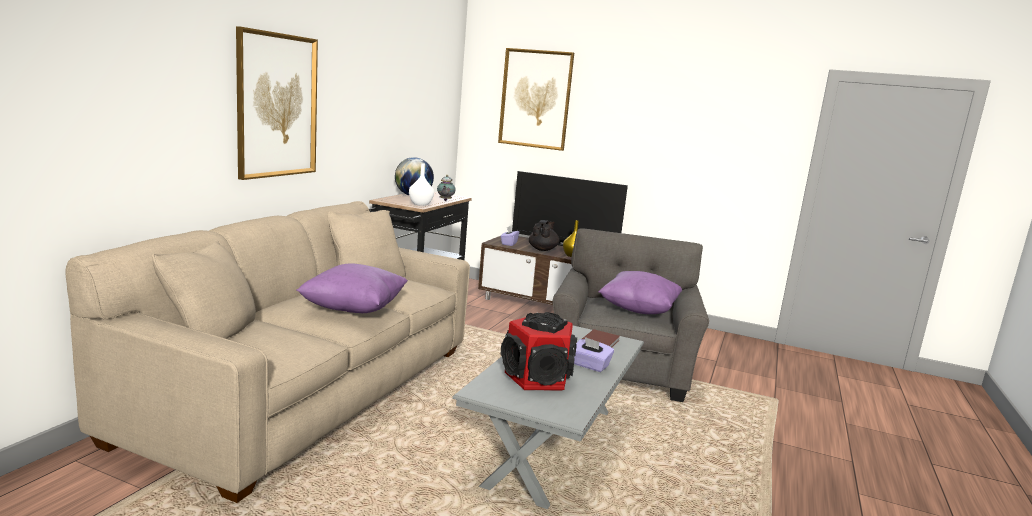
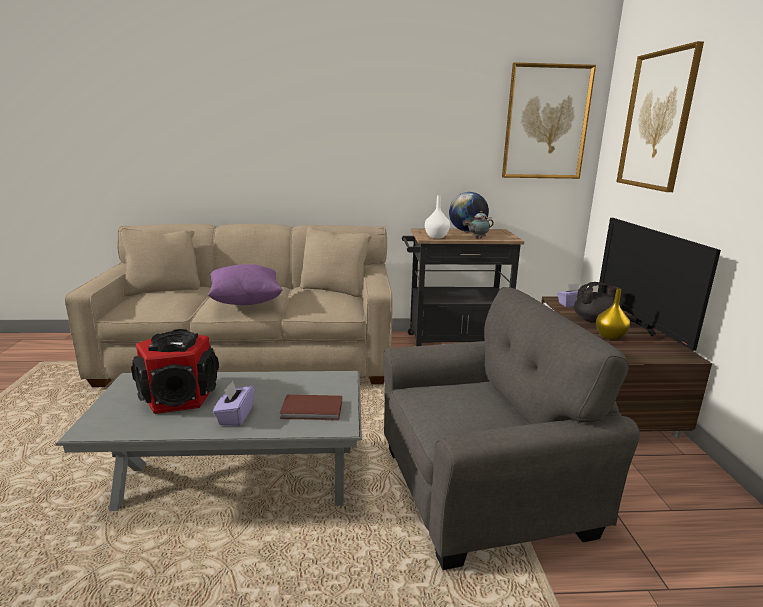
camera: 65 degrees right, 5 degrees up
picture [236,26,318,180] -> picture moved to [502,62,596,179]
purple pillow [599,271,682,314] -> none

